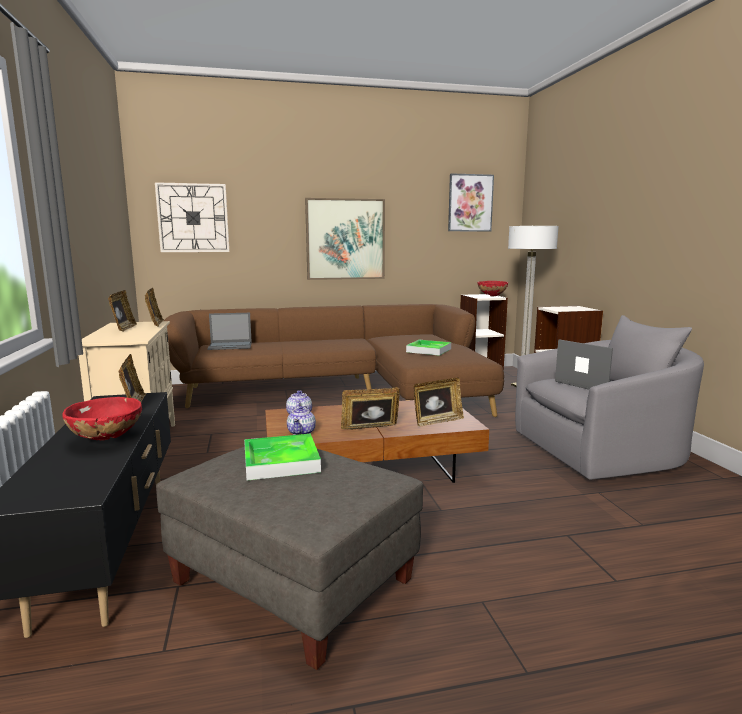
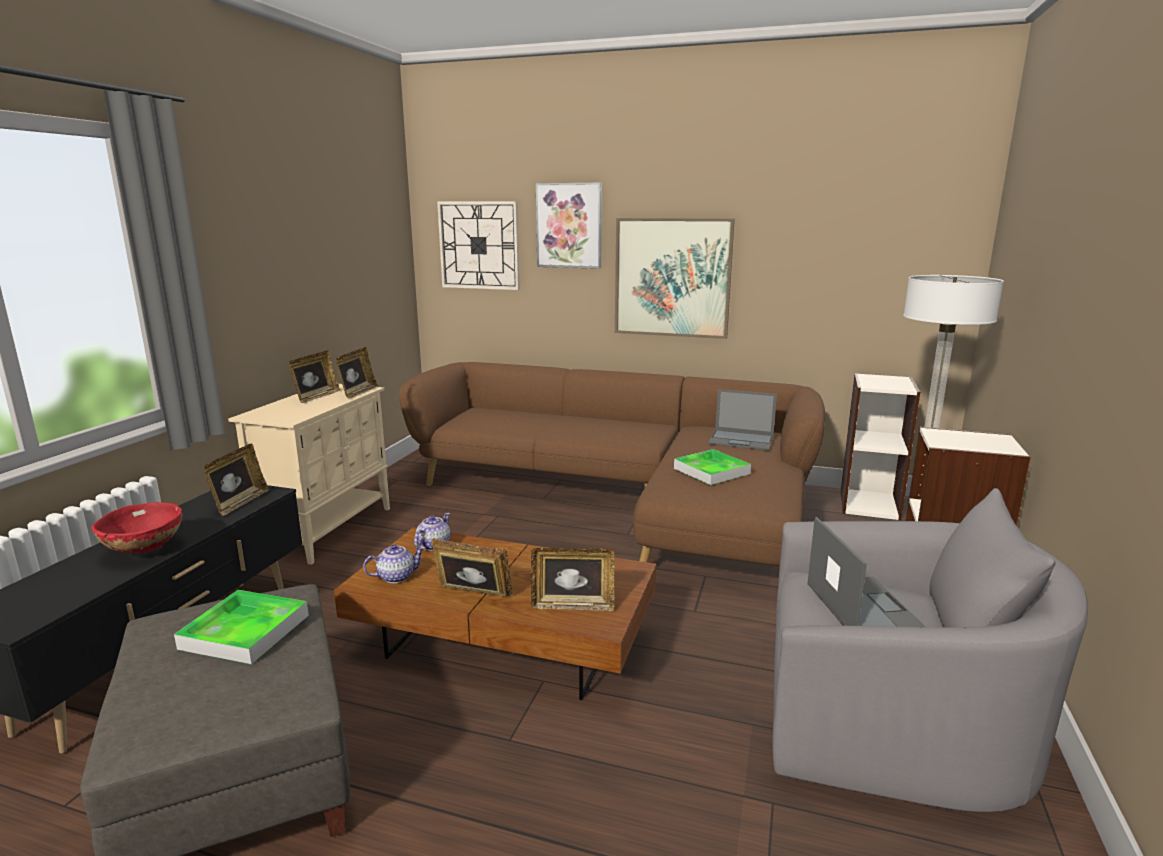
camera: 30 degrees right, 5 degrees up
laptop [207,313,252,350] -> laptop moved to [708,389,777,451]
teapot [287,406,316,435] -> teapot turned 150 degrees counterclockwise [363,544,425,583]
picture [448,173,494,231] -> picture moved to [536,182,602,269]
red bowl [477,281,508,297] -> none

